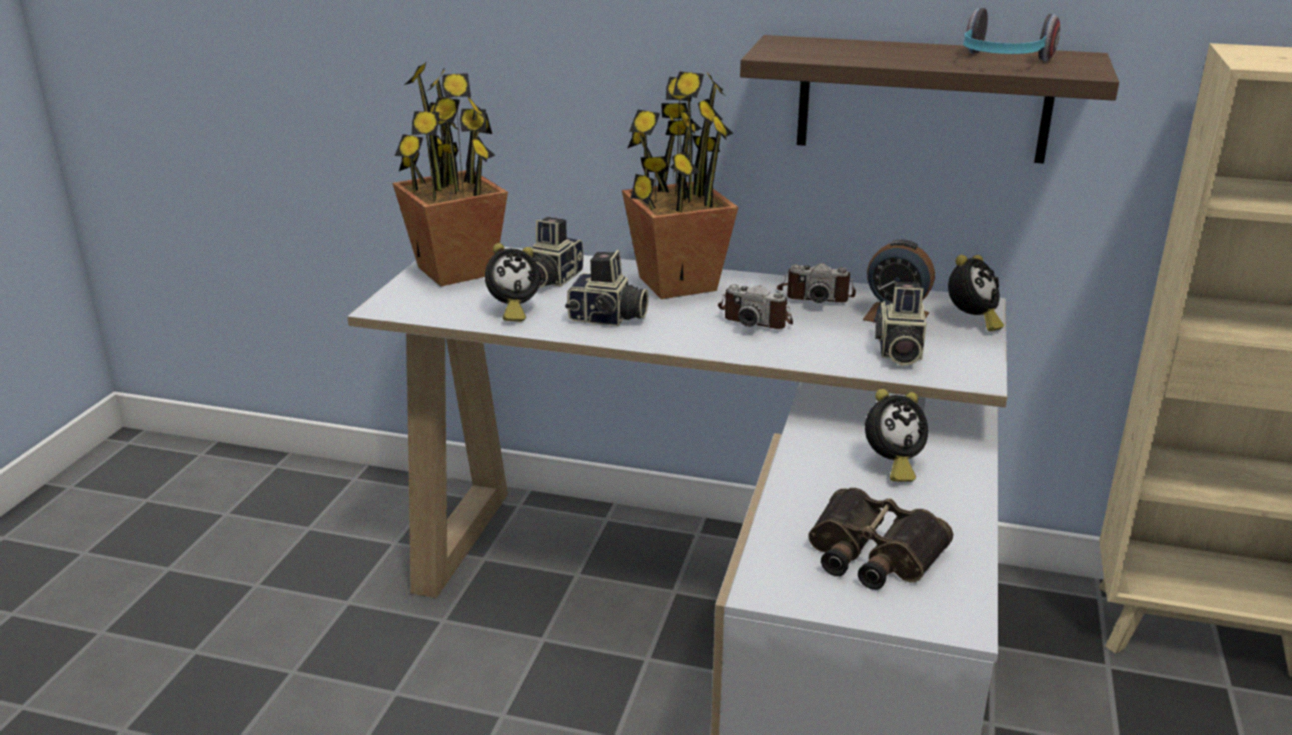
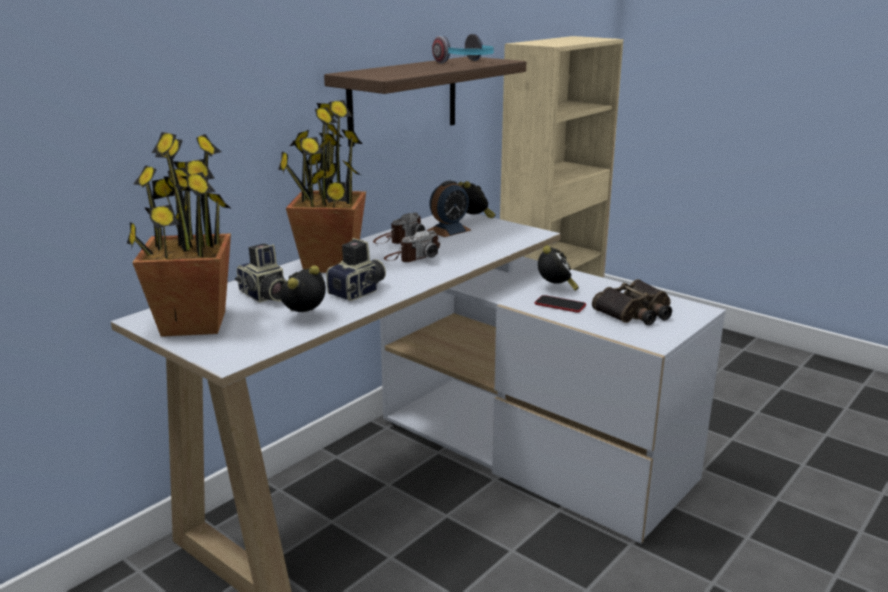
camera: 65 degrees left, 5 degrees down
alarm clock [485,243,541,322] -> alarm clock turned 135 degrees counterclockwise [280,265,326,312]
camera [875,282,926,365] -> none
none -> phone [535,295,586,313]

